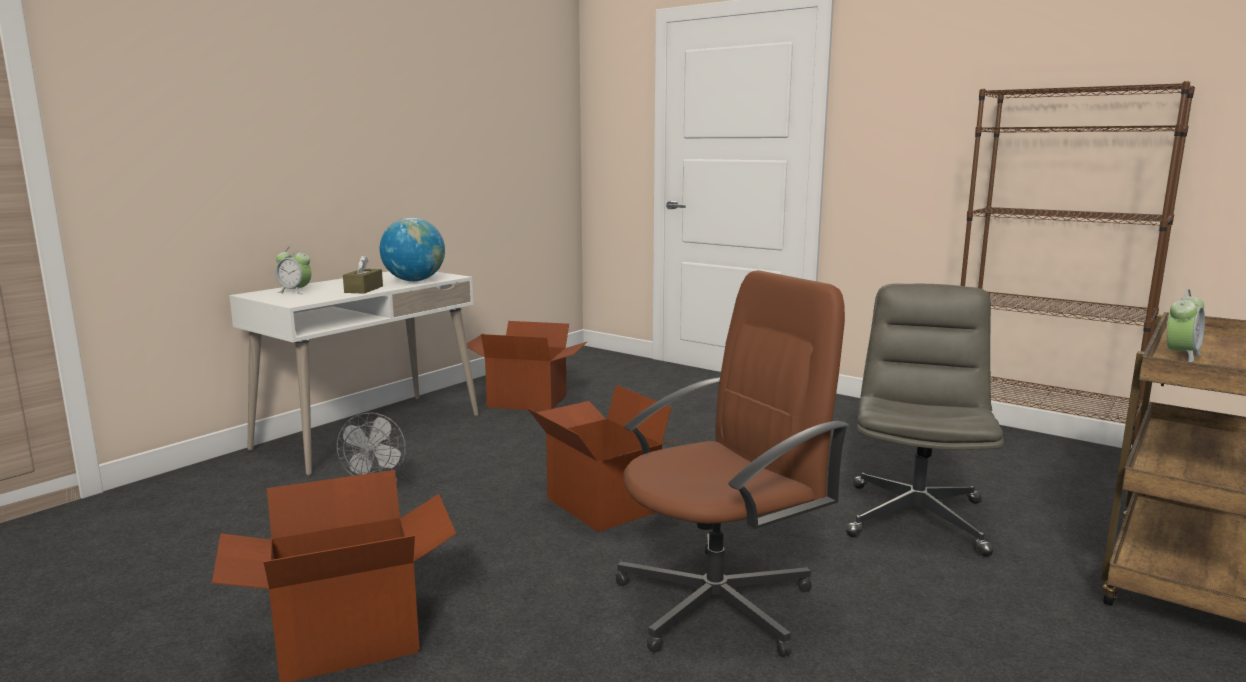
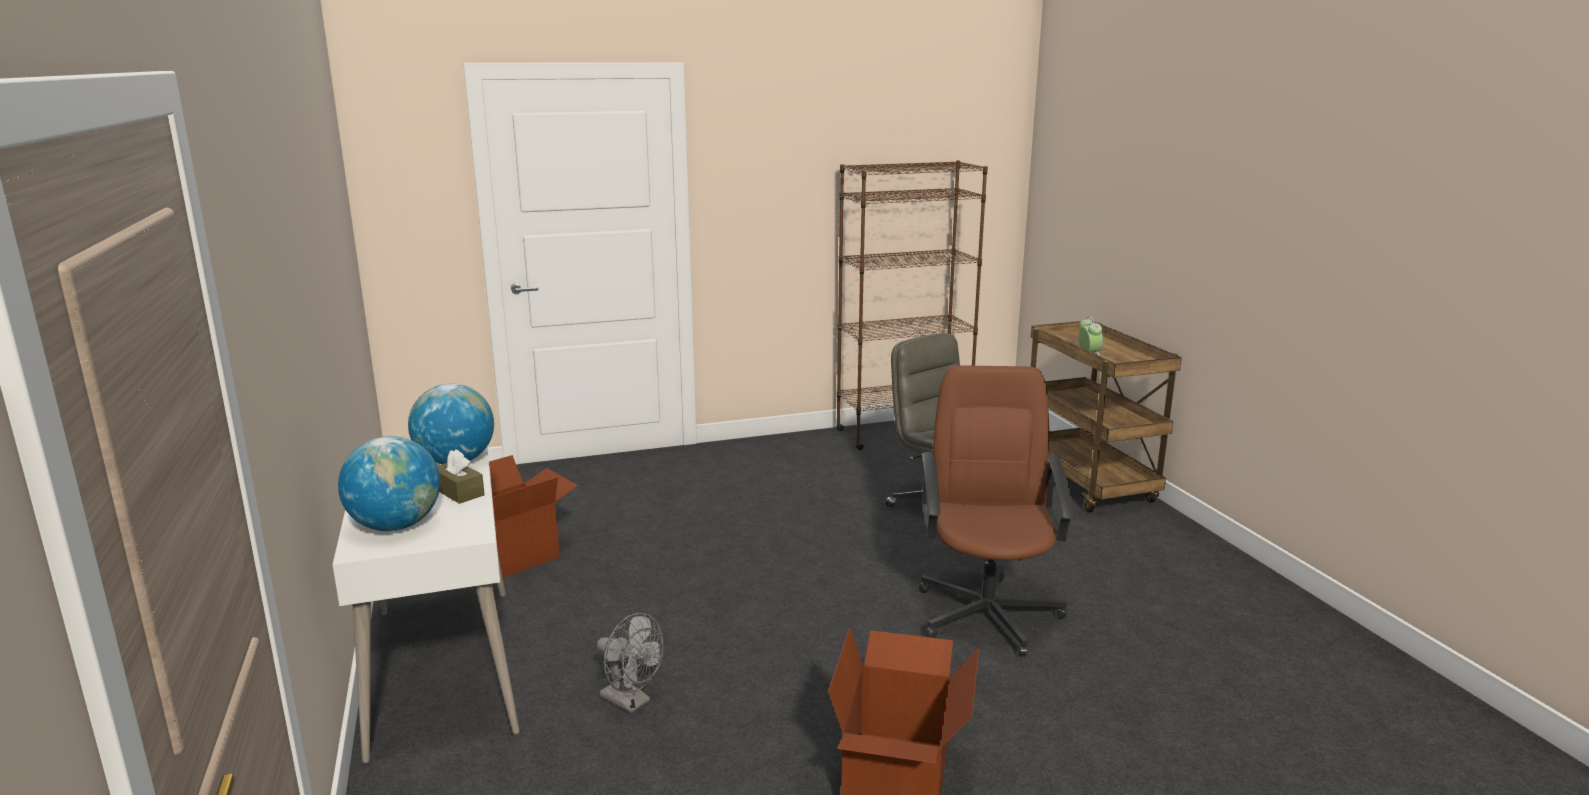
camera: 55 degrees left, 5 degrees up
alarm clock [276,246,311,294] -> globe [338,436,440,531]
cardboard box [527,385,681,532] -> none

